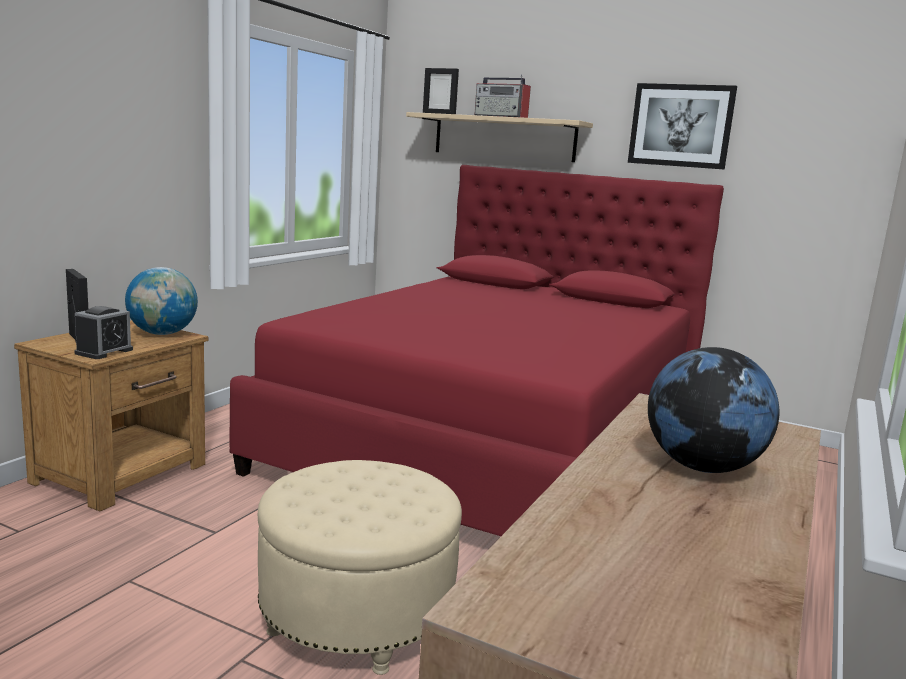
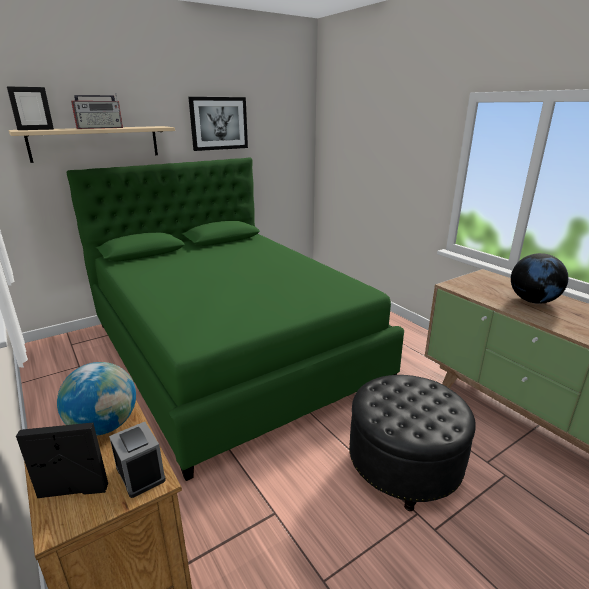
camera: 60 degrees left, 10 degrees up
red bed [230,165,724,536] -> green bed [67,158,404,481]
beige ottoman [258,460,462,675] -> black ottoman [349,375,476,511]

